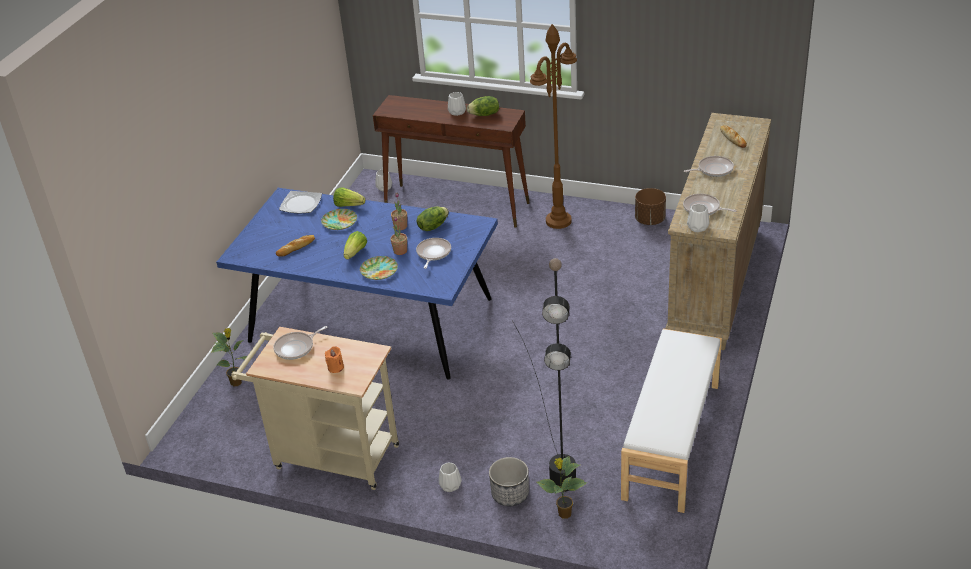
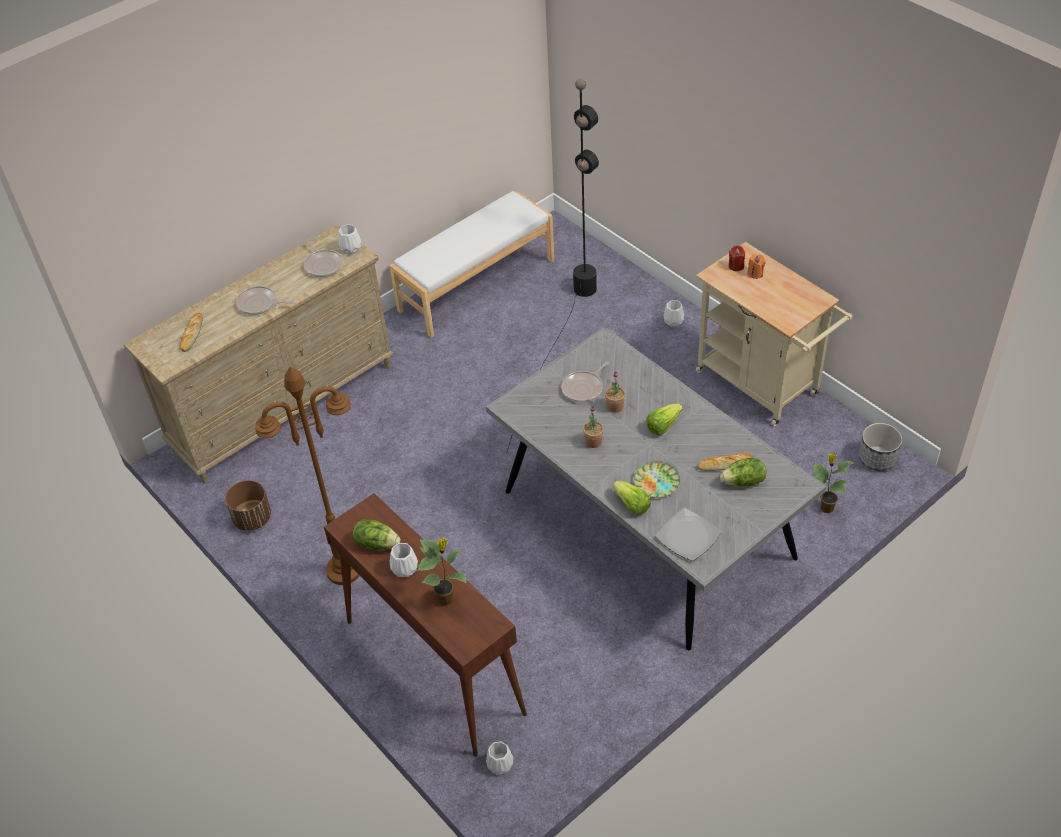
camera: 150 degrees left, 10 degrees up
blue dining table [216,188,498,379] -> grey dining table [486,327,826,650]
frying pan [273,326,327,360] -> none
plate [360,256,398,280] -> none
lettuce [417,207,449,231] -> lettuce moved to [720,458,767,487]
planter [489,457,529,506] -> planter moved to [859,423,903,471]
potted plant [536,456,587,519] -> potted plant moved to [417,538,467,606]
none -> red candle [729,245,745,271]

